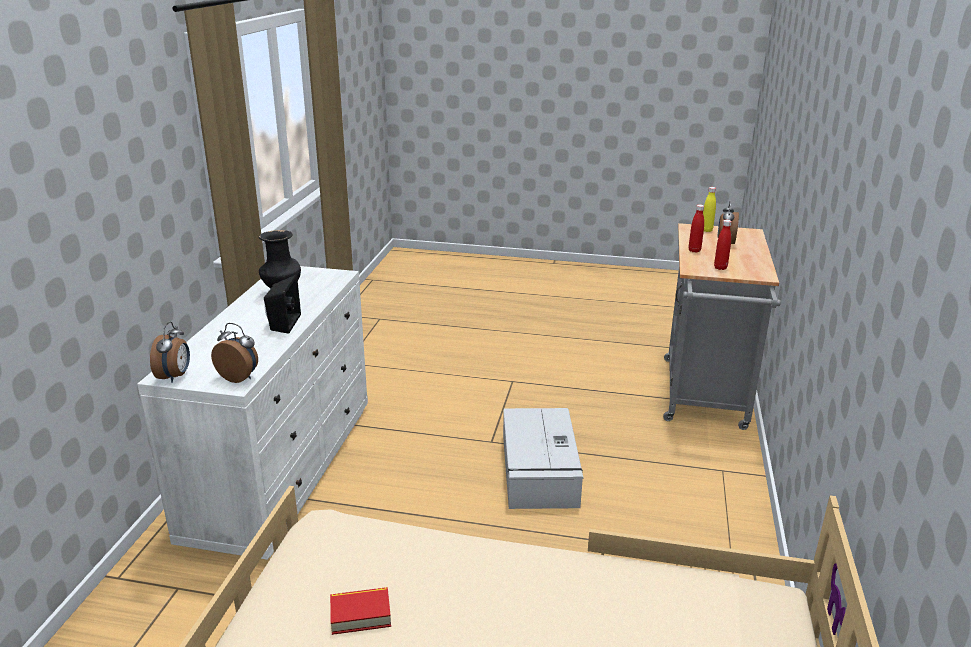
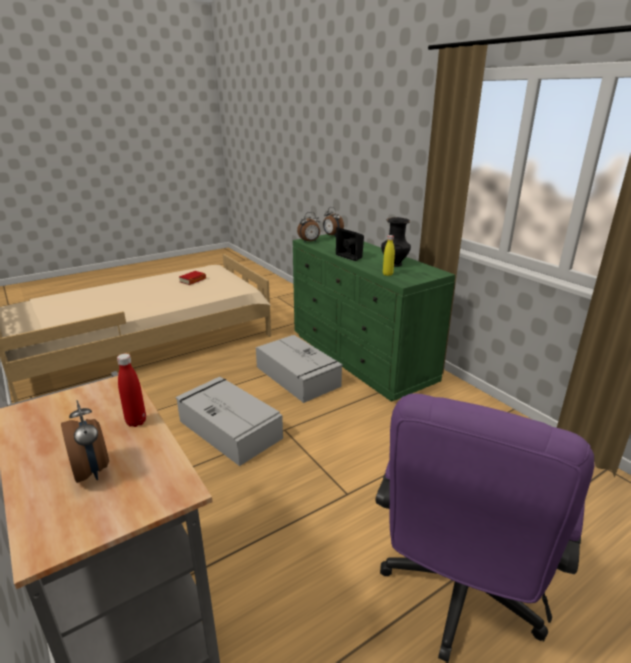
camera: 135 degrees right, 0 degrees up
white dresser [137,266,368,560] -> green dresser [293,234,455,402]
yellow bottle [703,187,716,232] -> yellow bottle moved to [383,235,395,276]
red bottle [714,220,732,270] -> none
none -> grey storage box [256,335,343,403]
none -> purple office chair [375,393,595,663]

